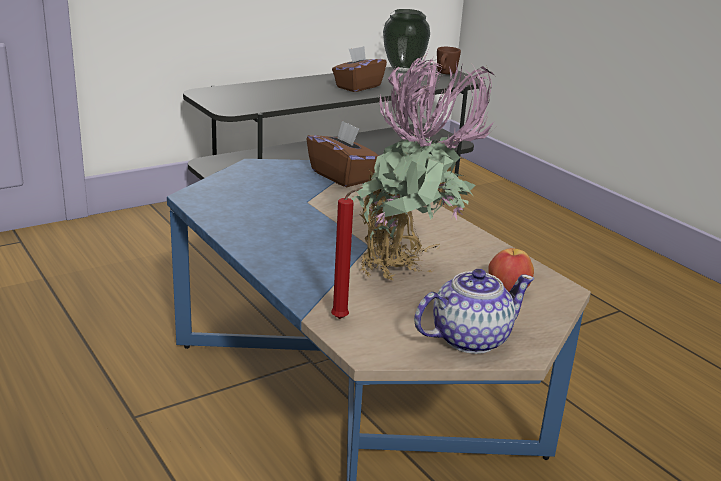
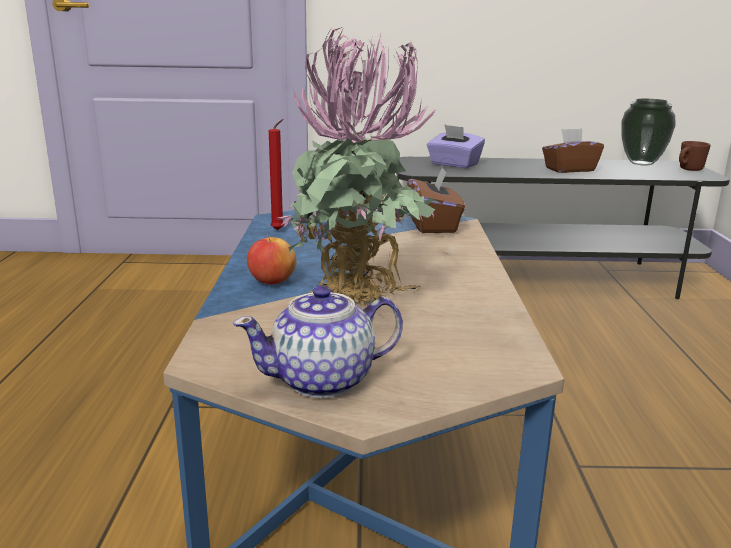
camera: 35 degrees right, 5 degrees down
red candle [331,187,363,319] -> red candle moved to [269,119,284,231]
teapot [414,269,534,354] -> teapot turned 150 degrees clockwise [233,285,403,398]
apple [488,248,534,292] -> apple moved to [247,236,296,284]
none -> purple tissue box [427,124,485,168]

